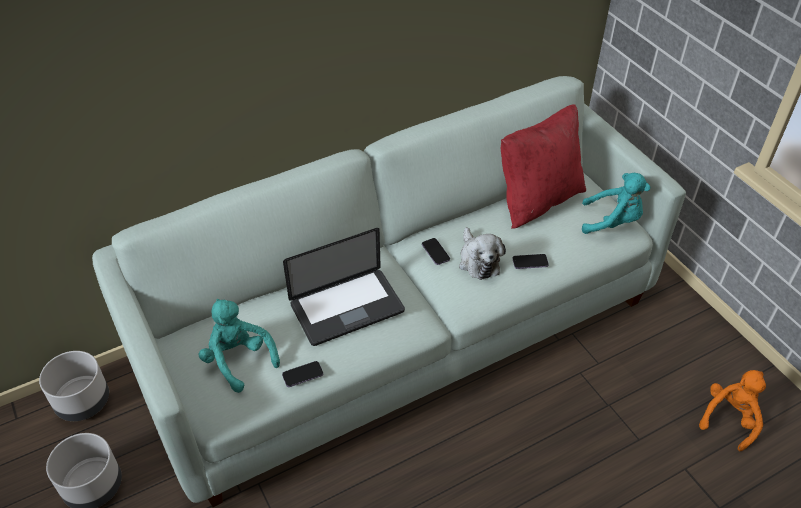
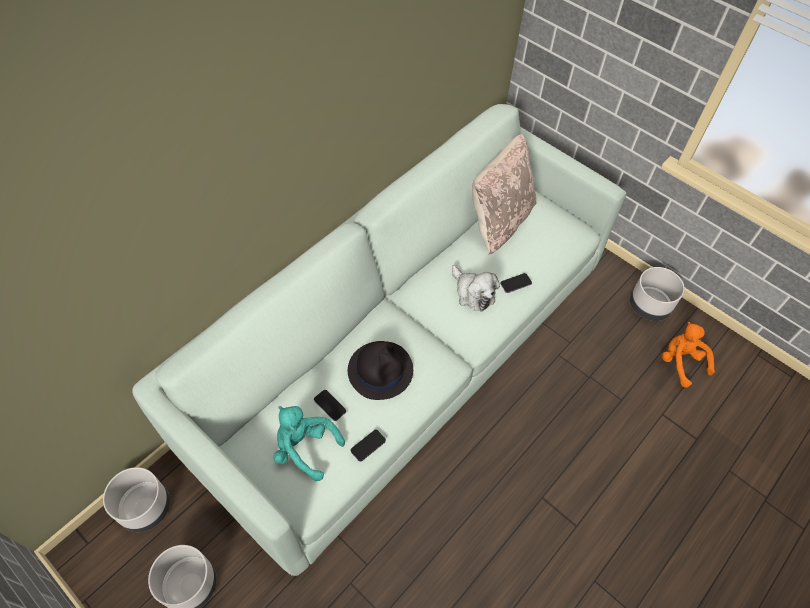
camera: 20 degrees left, 10 degrees up
laptop [283,228,405,346] -> black hat [348,341,413,400]
phone [422,238,450,265] -> phone moved to [314,390,346,421]
red pillow [501,104,586,229] -> beige pillow [472,134,536,255]
turquoise plush toy [582,173,650,234] -> none
orange plush toy [699,370,766,451] -> orange plush toy turned 45 degrees counterclockwise [662,322,715,388]
none -> grey planter [630,267,685,321]

